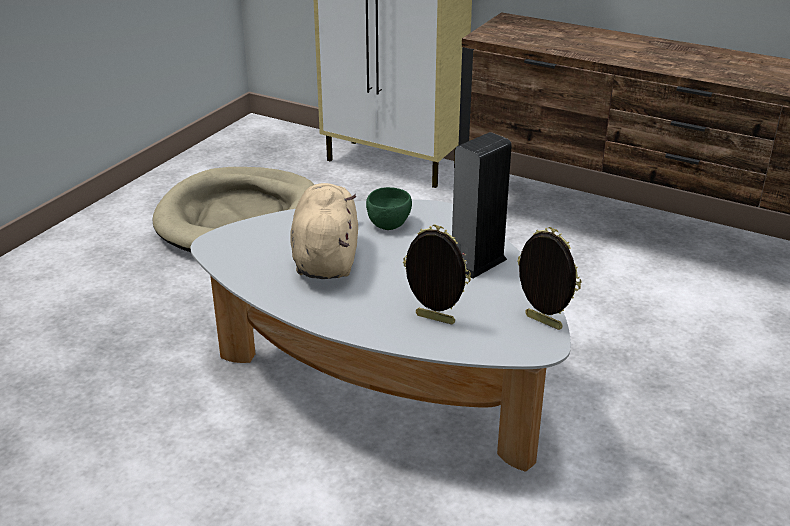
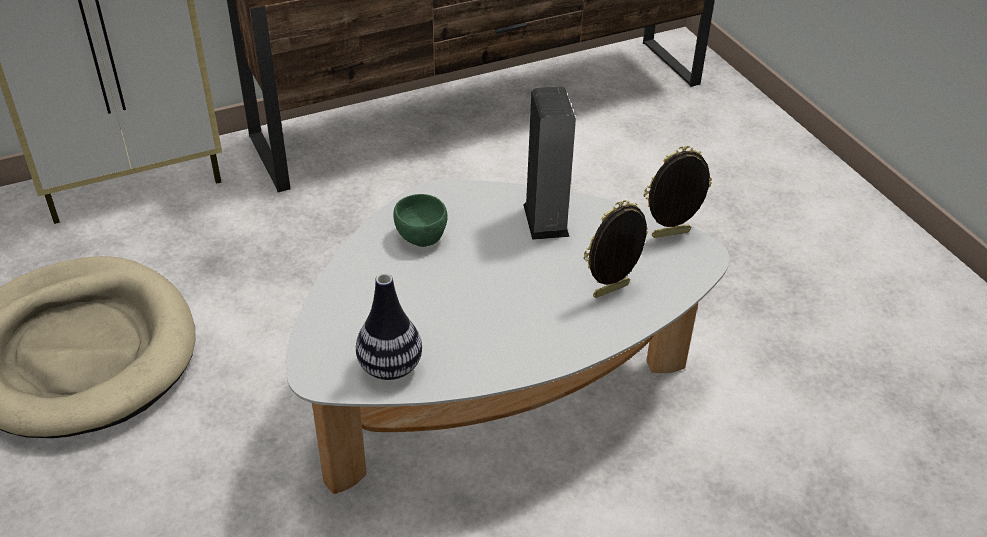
camera: 55 degrees left, 10 degrees up
beige plush toy [290,183,358,279] -> none
none -> vase [356,273,422,380]

